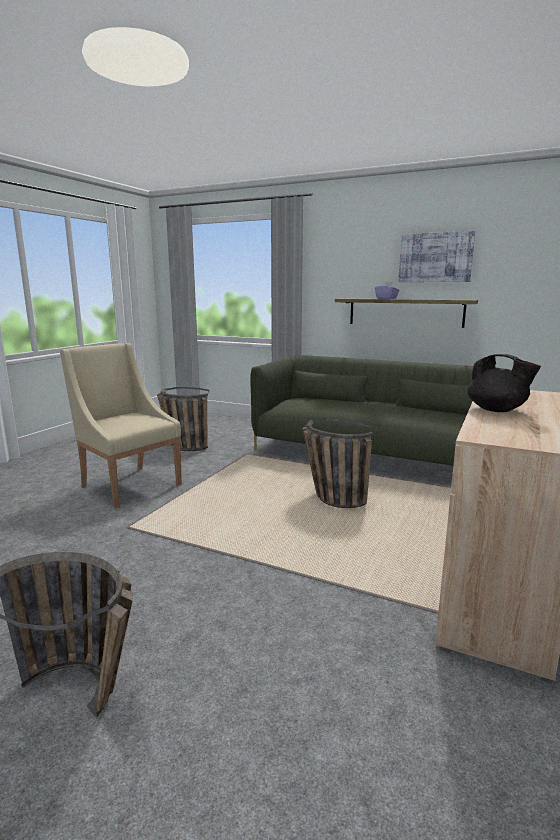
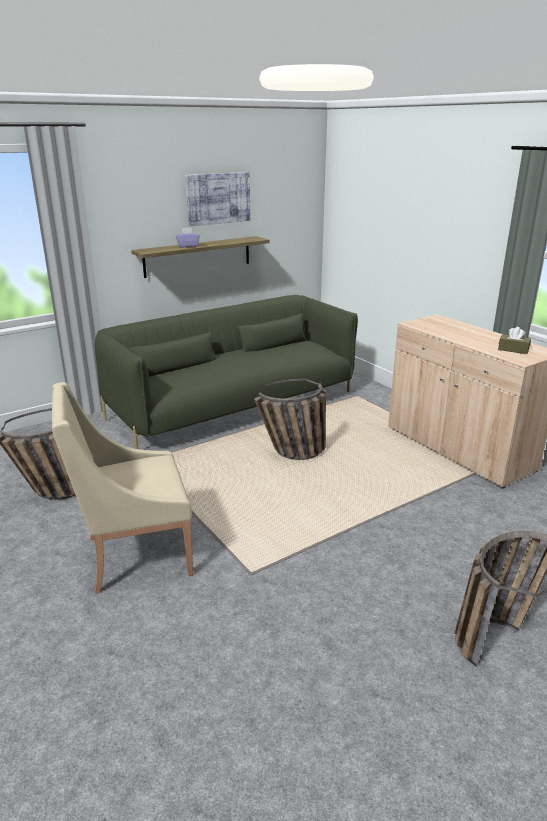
camera: 60 degrees left, 10 degrees up
black teapot [468,354,541,412] -> none
none -> brown tissue box [498,327,531,354]

